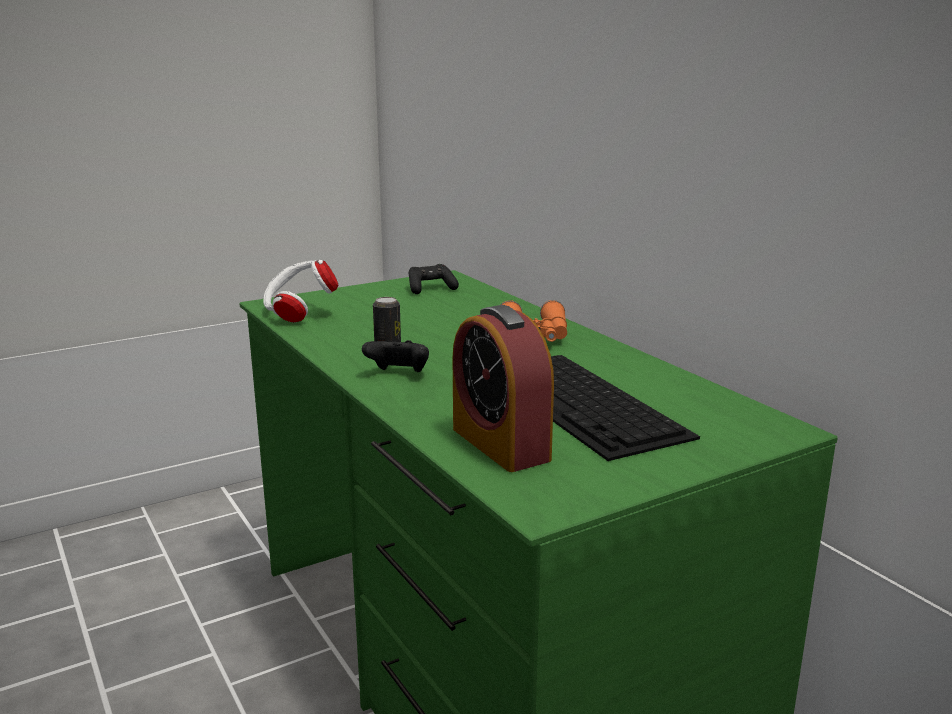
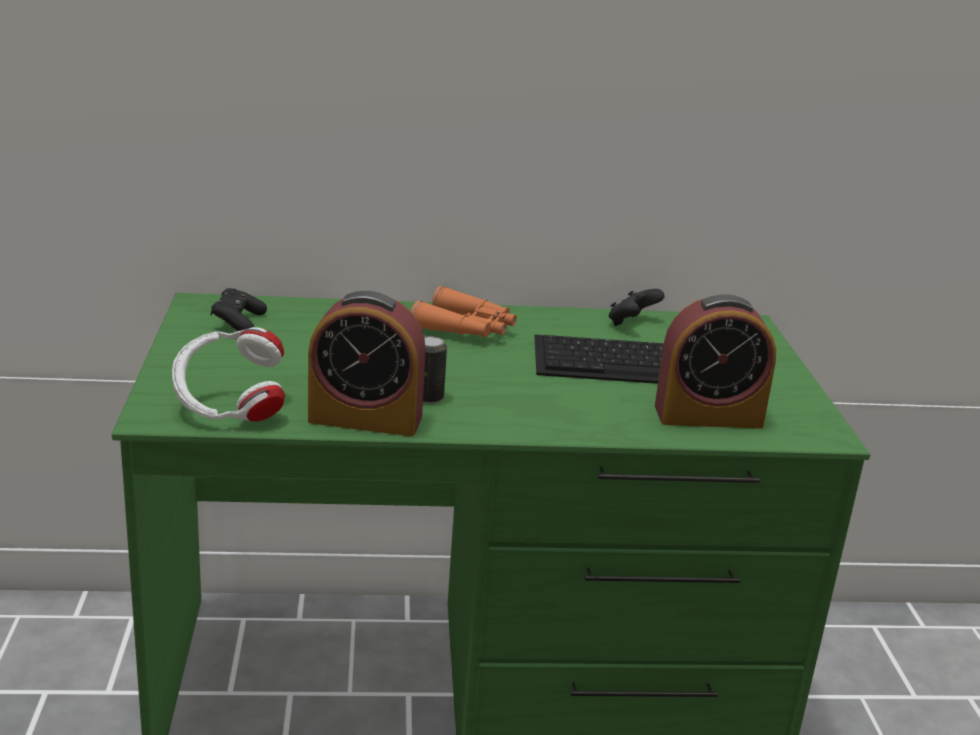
camera: 65 degrees left, 5 degrees up
black game controller [362,340,429,372] -> black game controller moved to [609,289,665,326]
none -> alarm clock [308,291,426,436]

